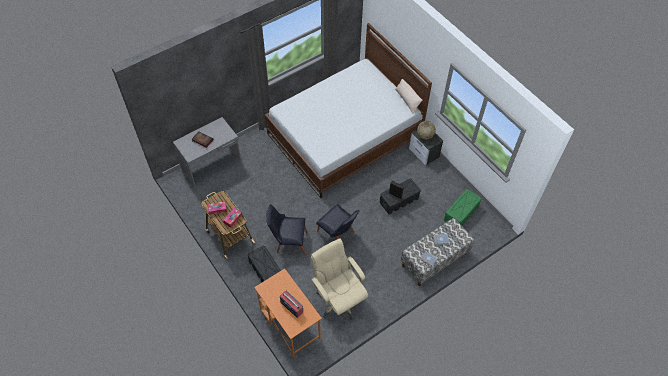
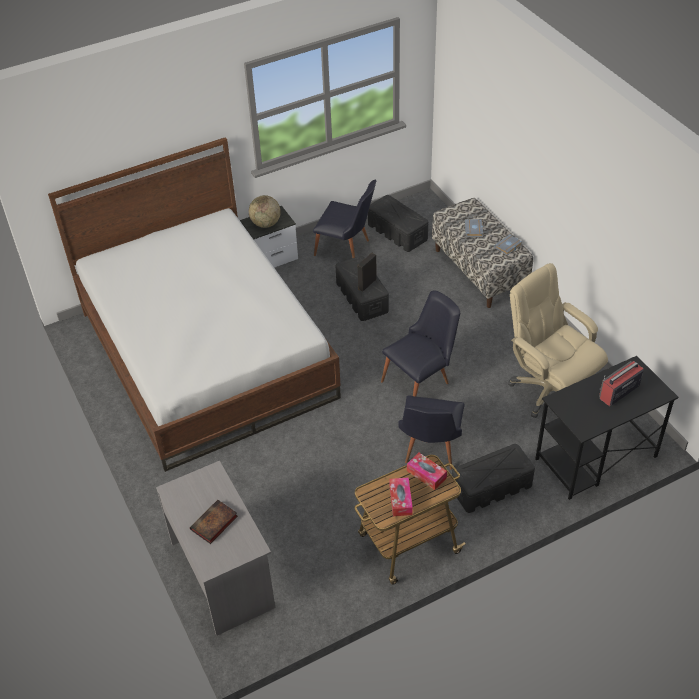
camera: 80 degrees left, 10 degrees down
orange desk [254,269,322,357] -> black desk [535,356,678,500]
beige office chair [311,239,368,320] -> beige office chair turned 75 degrees clockwise [508,263,608,418]
beige pillow [395,79,422,114] -> none
green storage box [444,189,481,225] -> black storage box [368,195,428,252]
none -> black chair [313,179,376,258]

